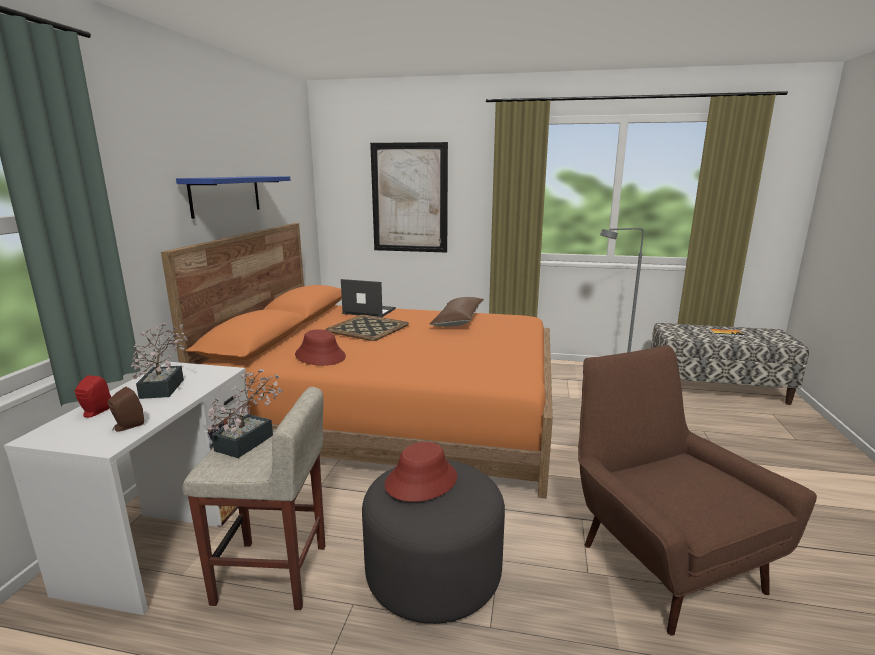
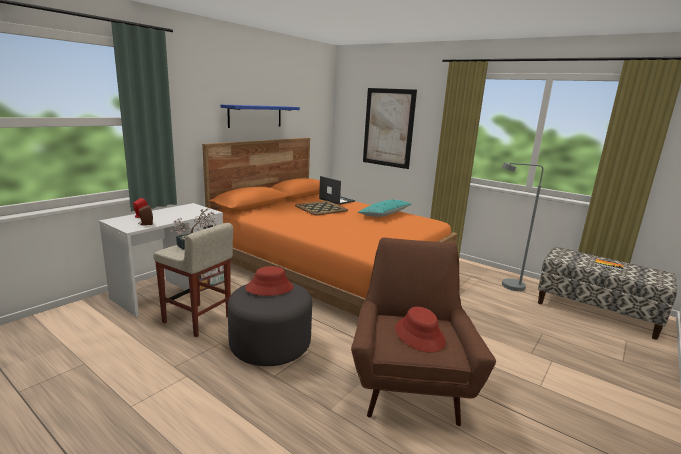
camera: 25 degrees right, 0 degrees up
potted plant [131,323,187,399] -> none
red hat [295,329,346,366] -> red hat moved to [395,307,446,353]
brown pillow [430,297,484,327] -> turquoise pillow [358,200,412,217]

